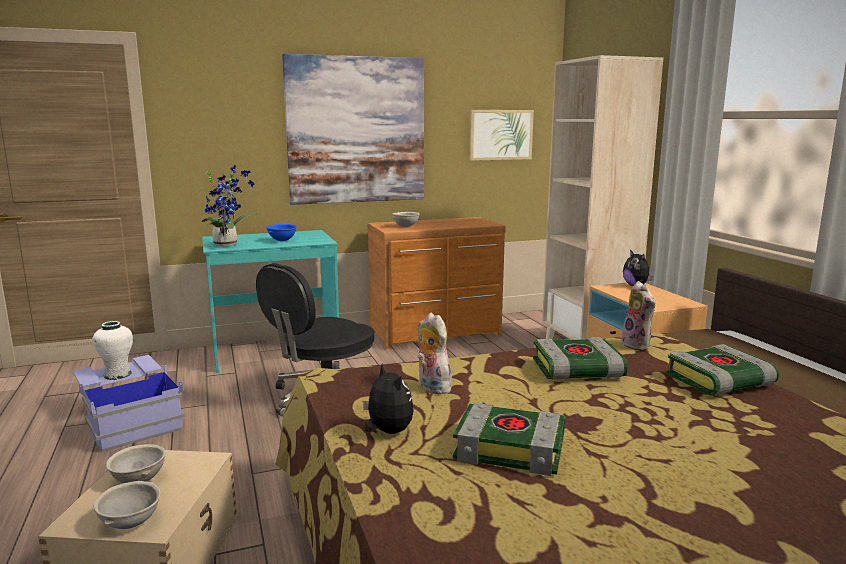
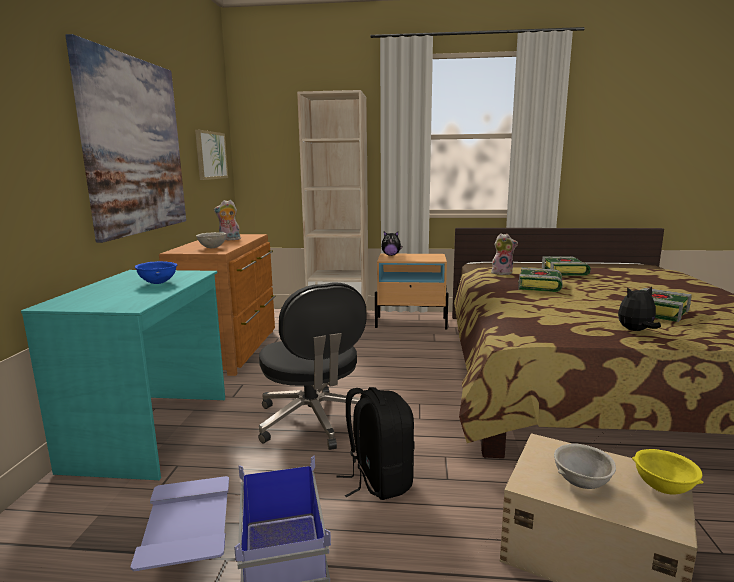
camera: 65 degrees left, 0 degrees up
white vase [92,321,133,380] -> none
grey bowl [94,481,161,529] -> yellow bowl [632,449,704,494]
potted plant [202,165,259,247] -> none
plush toy [417,313,452,394] -> plush toy moved to [214,200,241,240]
none -> black backpack [336,387,415,500]

